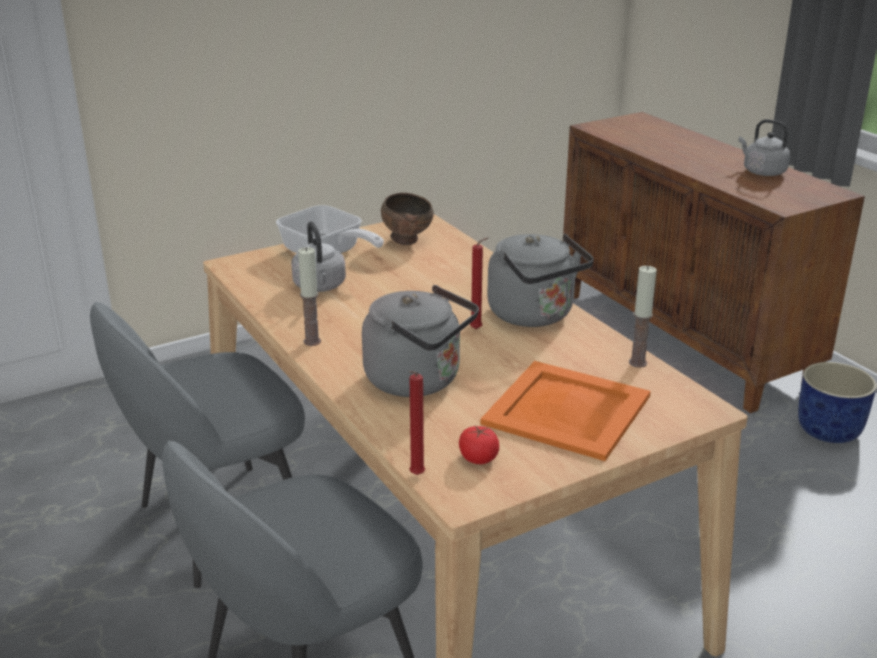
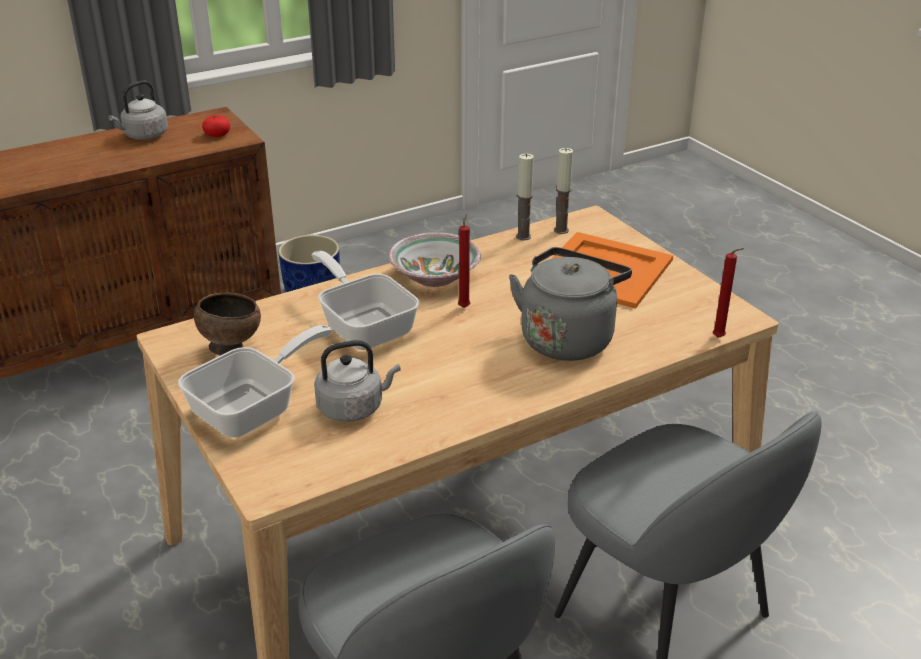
camera: 90 degrees left, 5 degrees up
candle [298,247,321,346] -> candle moved to [554,148,573,234]
tomato [459,426,499,464] -> tomato moved to [202,115,230,137]
grey kettle [487,234,594,327] -> bowl [389,232,481,287]
none -> frying pan [311,251,419,350]

